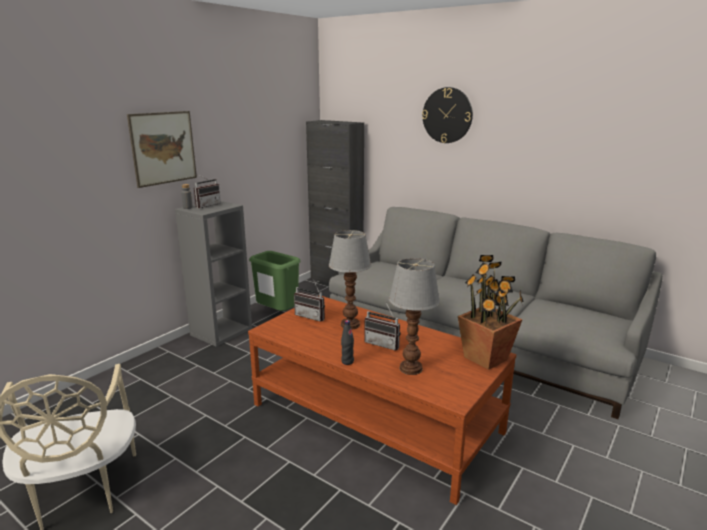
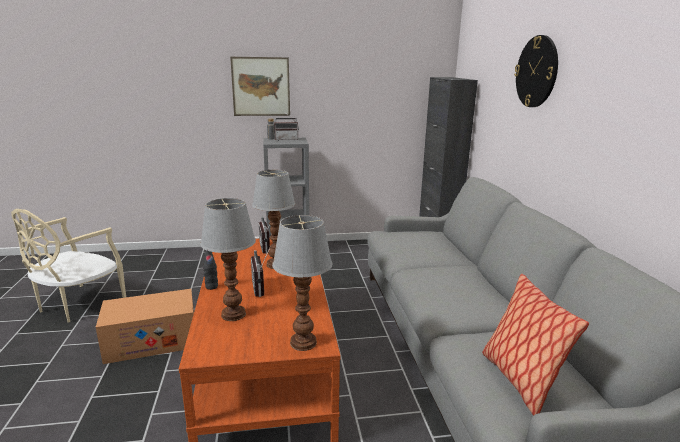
camera: 45 degrees right, 0 degrees up
green trash can [249,251,301,311] -> none
potted plant [458,255,523,370] -> table lamp [272,215,332,351]
none -> cardboard box [96,289,194,364]
none -> pillow [482,274,589,416]

